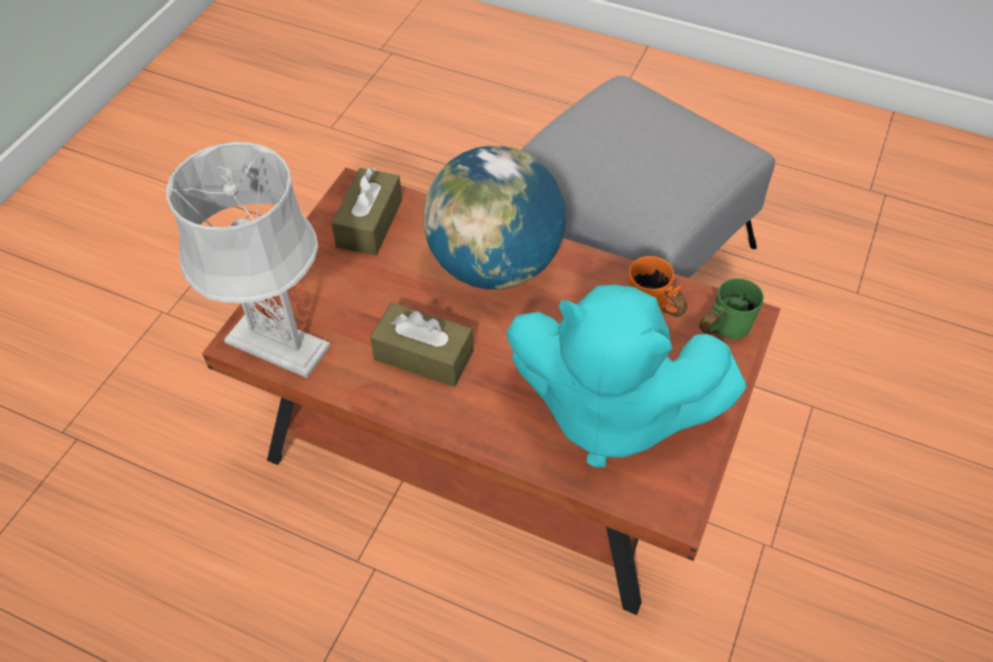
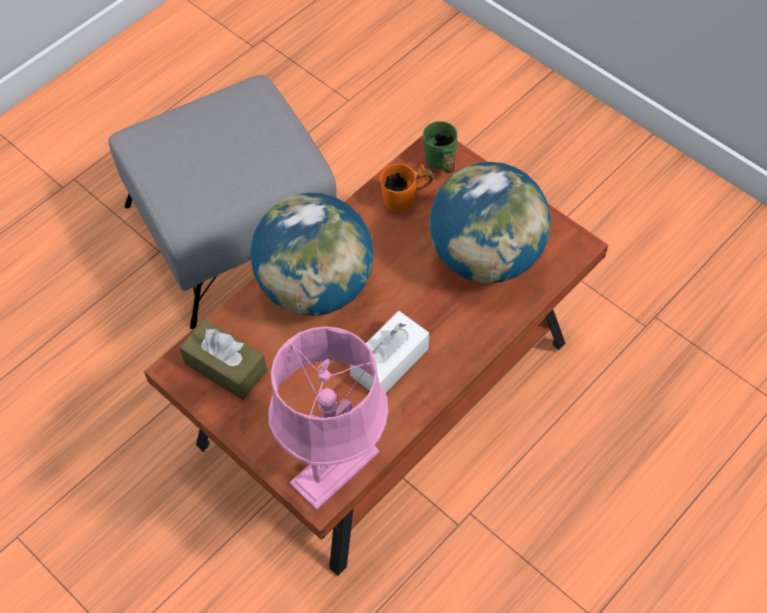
camera: 70 degrees left, 5 degrees up
grey table lamp [166,142,331,378] -> pink table lamp [268,326,388,510]
brown tissue box [370,303,473,387] -> white tissue box [350,311,429,393]
turquoise plush toy [506,285,747,467] -> globe [429,162,551,283]

